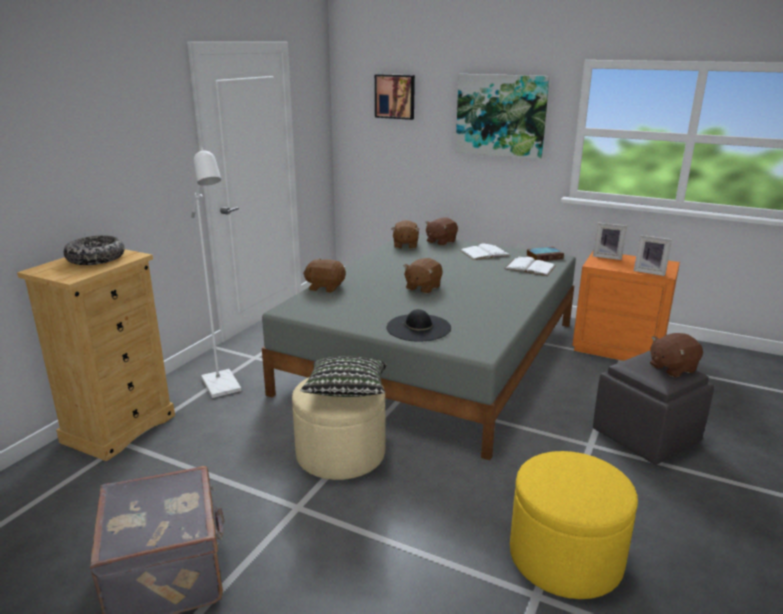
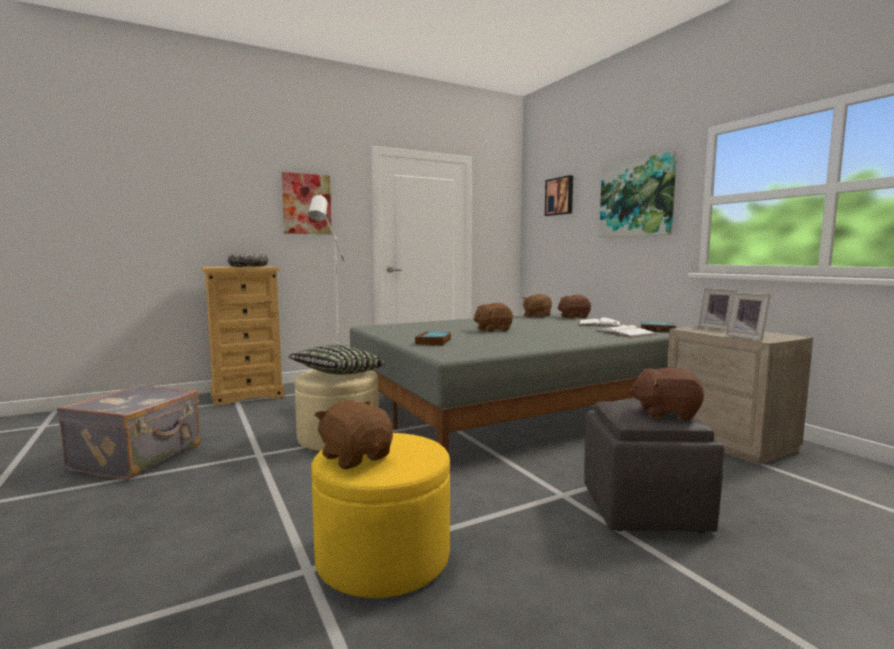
camera: 35 degrees right, 15 degrees down
brown plush toy [303,259,346,293] -> brown plush toy moved to [315,400,393,469]
black hat [386,309,451,341] -> book [415,331,451,346]
orange nightstand [572,251,680,361] -> beige nightstand [667,326,813,465]
none -> picture [282,172,332,234]

